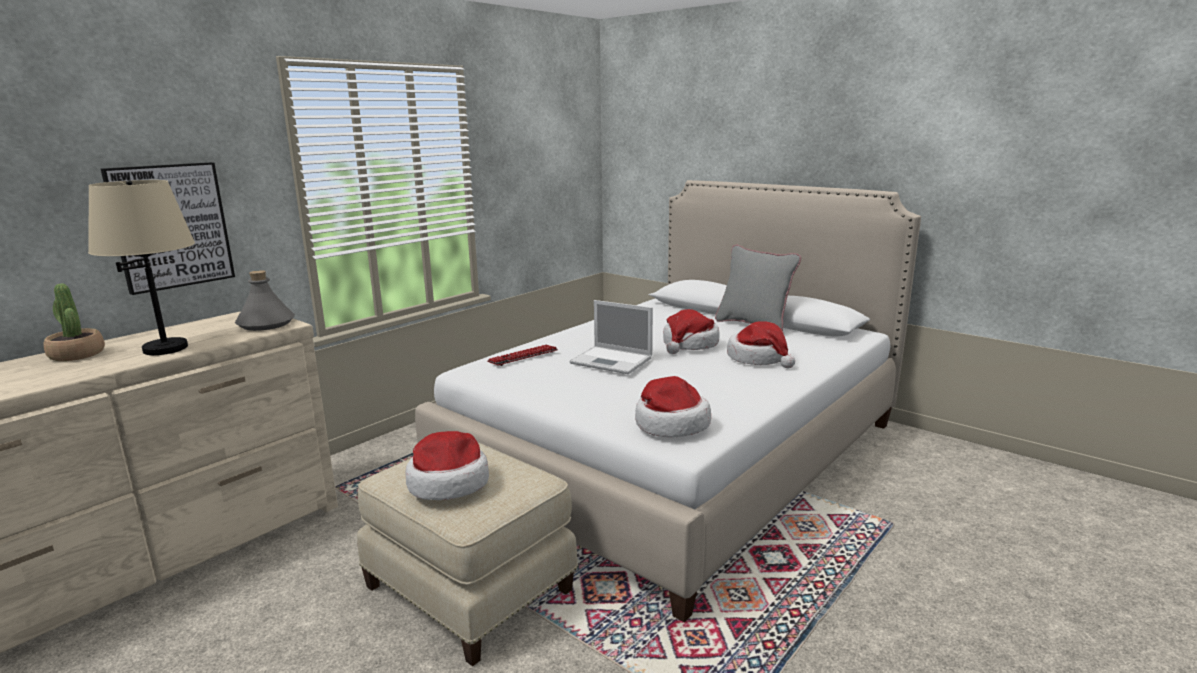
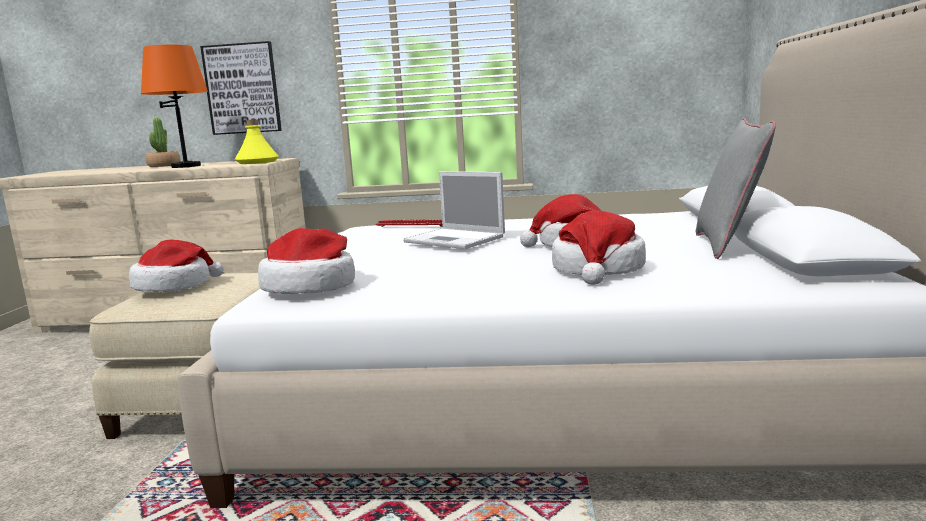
camera: 55 degrees right, 5 degrees down
beige table lamp [88,180,195,355] -> orange table lamp [141,44,208,168]
grey bottle [235,270,295,331] -> yellow bottle [234,120,279,164]
laptop [569,300,653,374] -> laptop turned 45 degrees counterclockwise [403,171,505,249]

